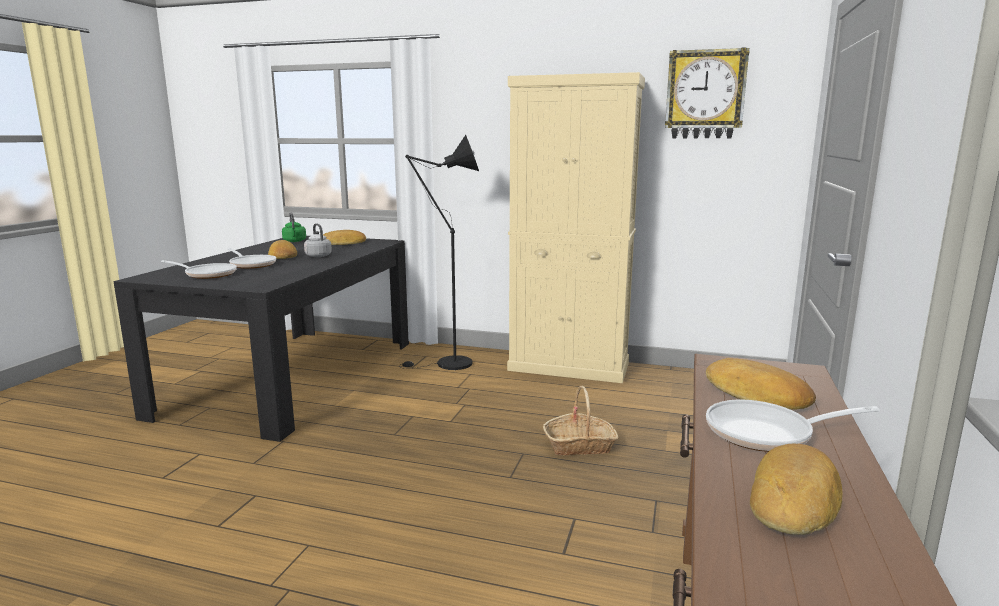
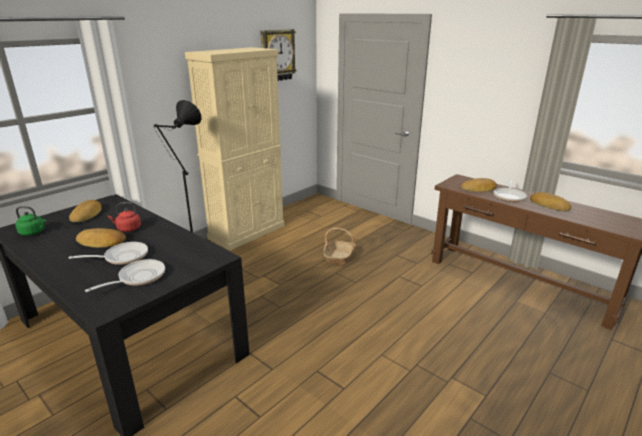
camera: 65 degrees left, 10 degrees up
grey kettle [304,223,332,257] -> red kettle [108,202,141,232]

